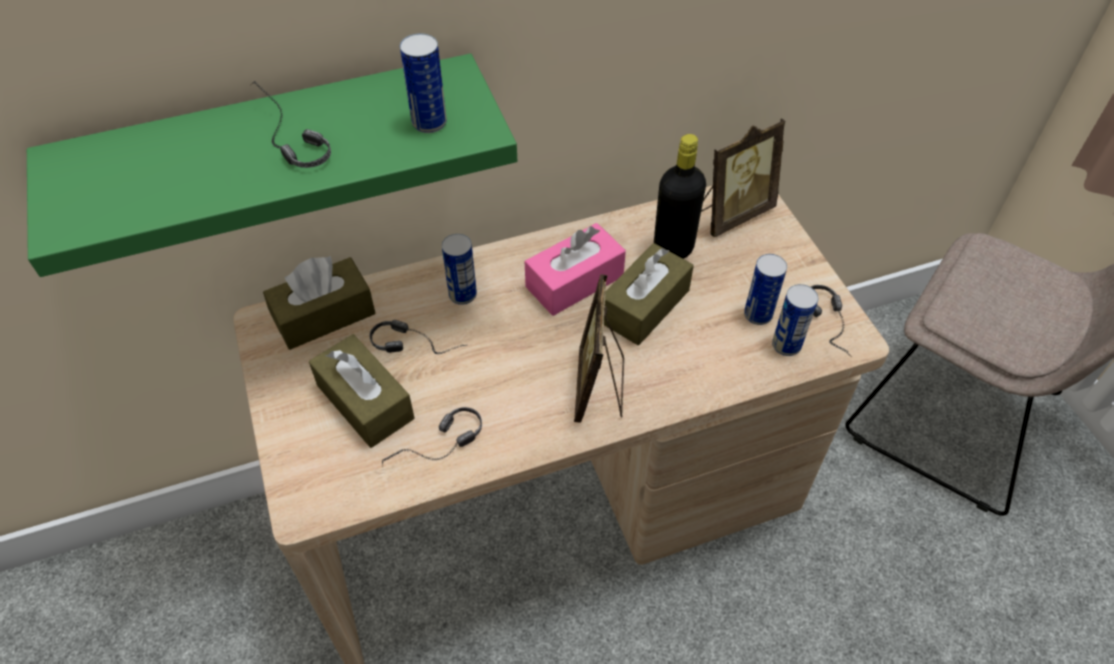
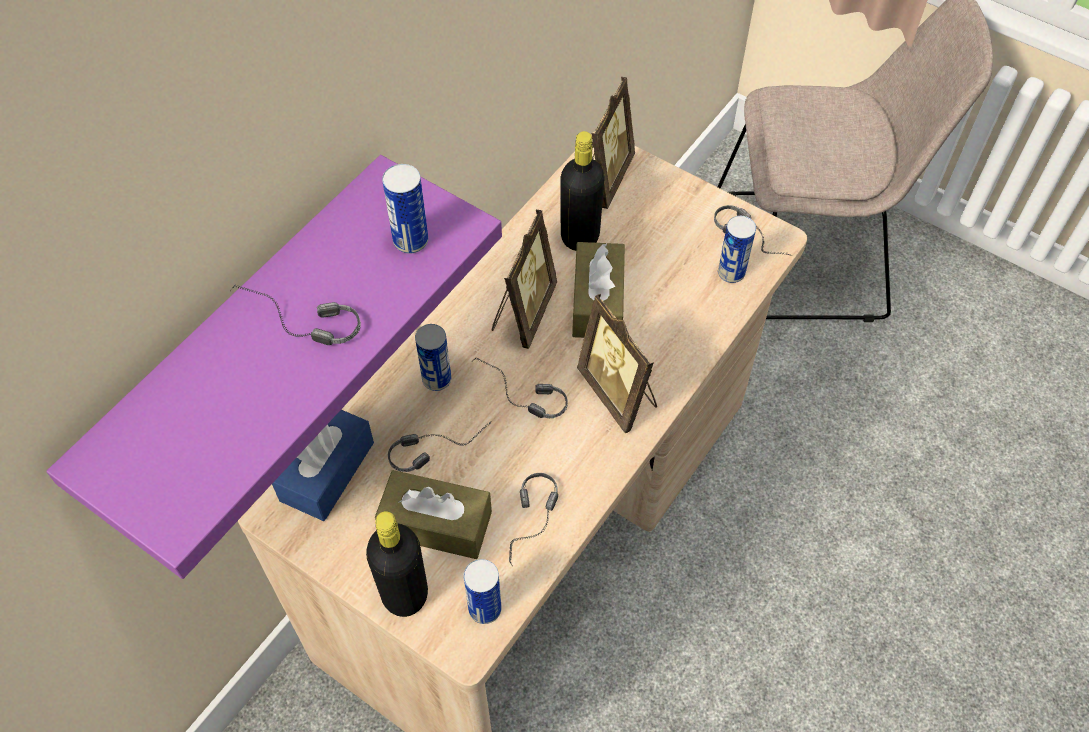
camera: 35 degrees left, 5 degrees up
green shelf [27,54,517,277] -> purple shelf [46,155,502,579]
brown tissue box [263,256,375,350] -> blue tissue box [272,410,374,521]
pink tissue box [525,223,626,316] -> picture frame [492,210,557,349]
can [744,254,787,325] -> can moved to [464,559,502,624]
none -> black bottle [366,511,428,617]
none -> headphones [471,358,568,418]

